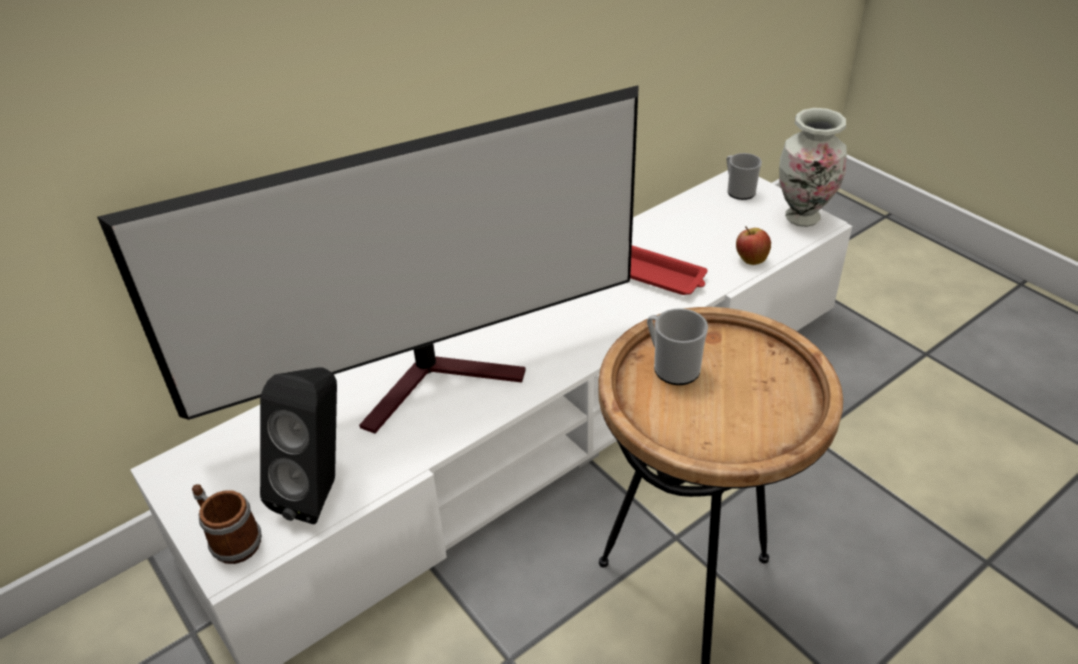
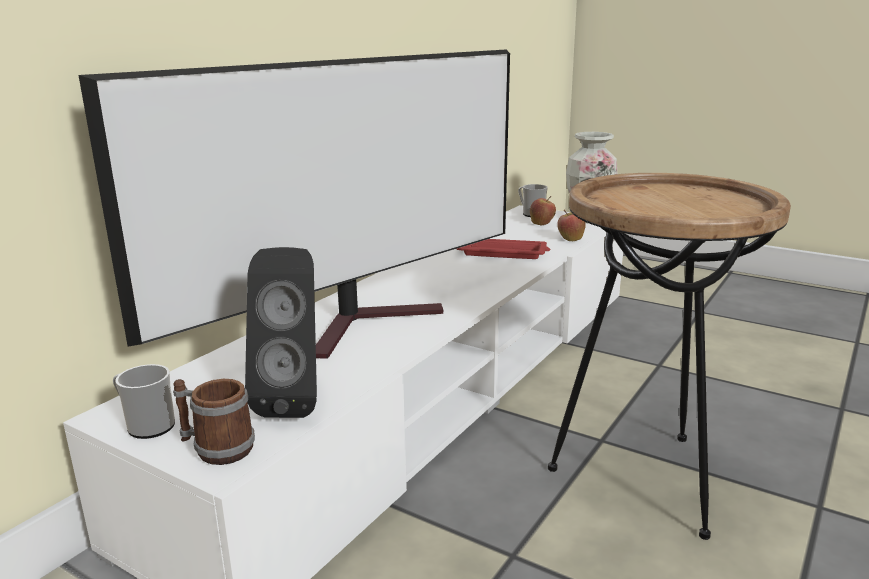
camera: 20 degrees left, 20 degrees down
mug [647,308,708,385] -> mug moved to [113,364,175,439]
none -> apple [530,196,556,225]

